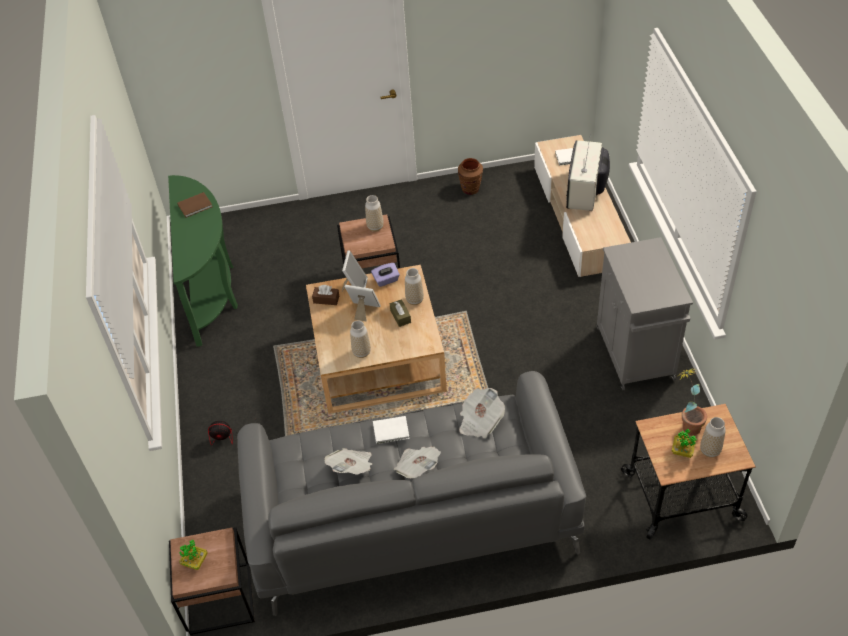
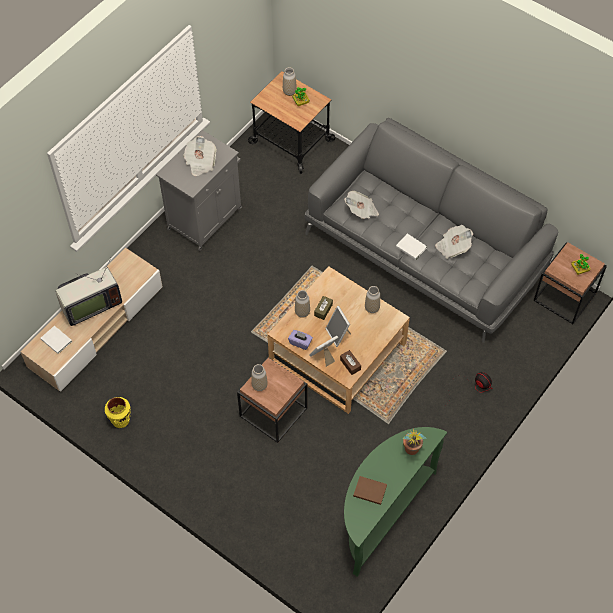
camera: 135 degrees left, 10 degrees up
newspaper [394,446,441,479] -> newspaper moved to [183,136,217,176]
brown vase [458,158,483,195] -> yellow vase [105,397,131,428]
potted plant [678,368,707,435] -> potted plant moved to [402,428,427,455]

